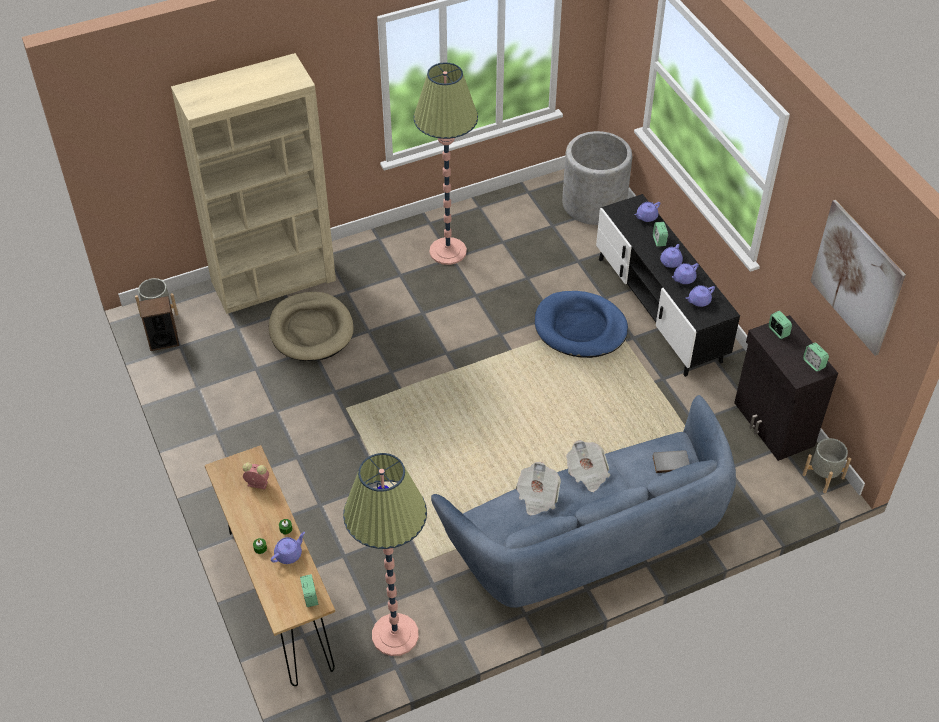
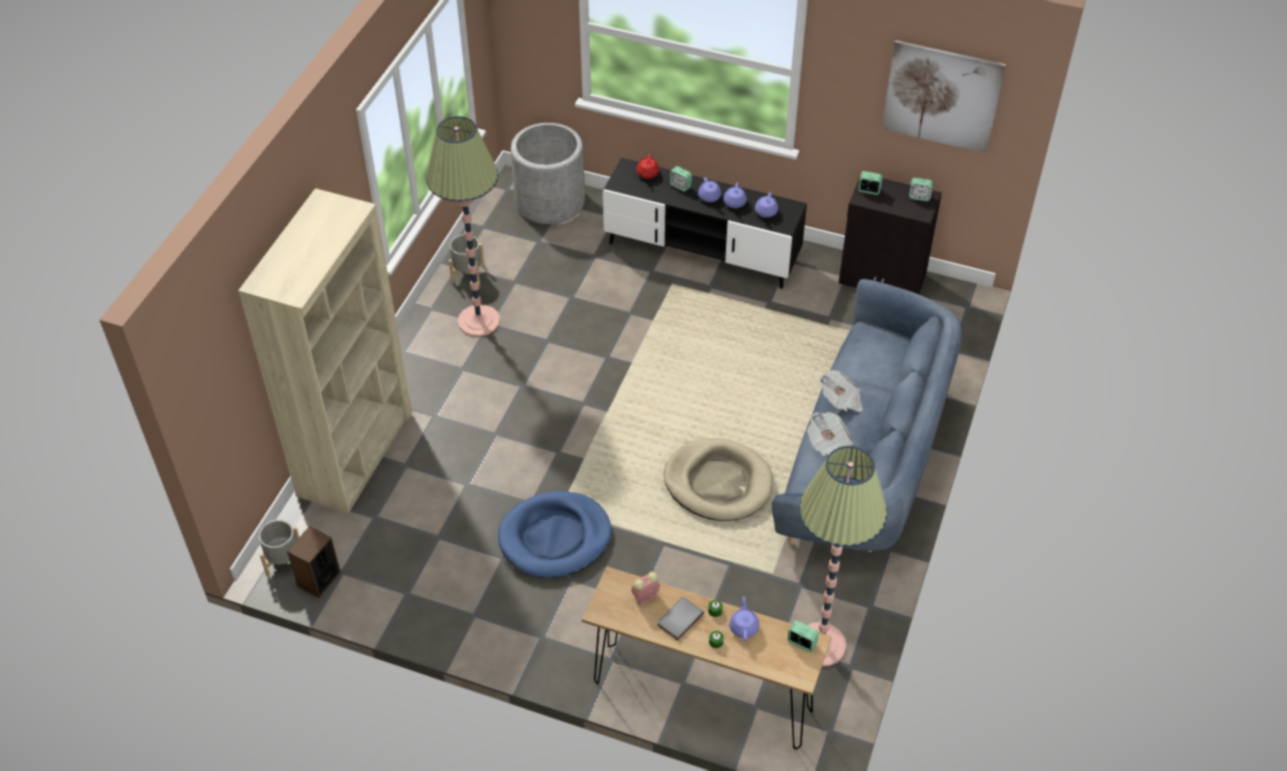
camera: 45 degrees left, 0 degrees up
beige dog bed [269,292,354,361] -> beige dog bed moved to [664,438,773,521]
blue dog bed [535,291,628,358] -> blue dog bed moved to [498,491,612,578]
purple teapot [634,202,660,222] -> red teapot [637,154,659,179]
grey book [652,450,689,473] -> grey book moved to [657,597,704,641]
grey planter [802,438,851,493] -> grey planter moved to [449,234,485,285]

